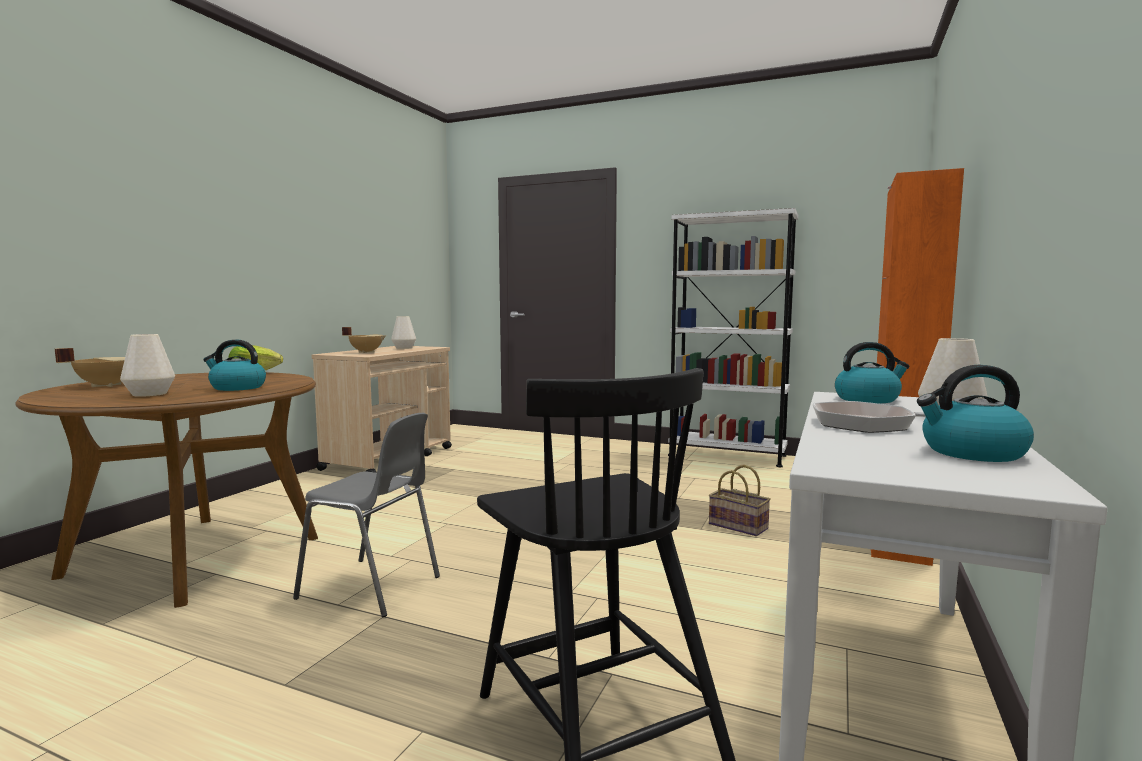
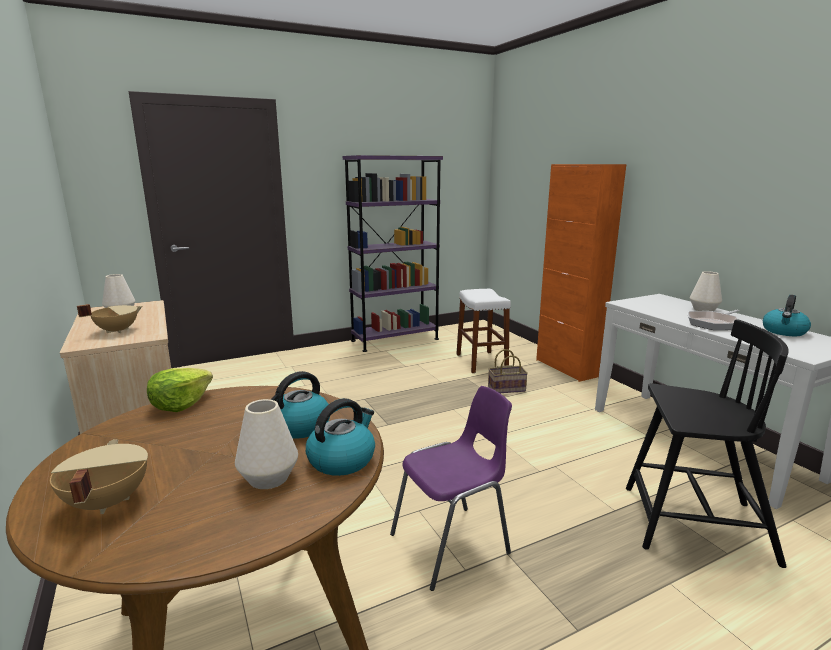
camera: 50 degrees left, 10 degrees up
grey chair [293,413,440,617] -> purple chair [390,386,512,591]
white bookcase [668,208,798,467] -> purple bookcase [343,155,443,352]
kettle [835,342,910,403] -> kettle moved to [306,398,375,476]
none -> white stool [456,289,511,373]

